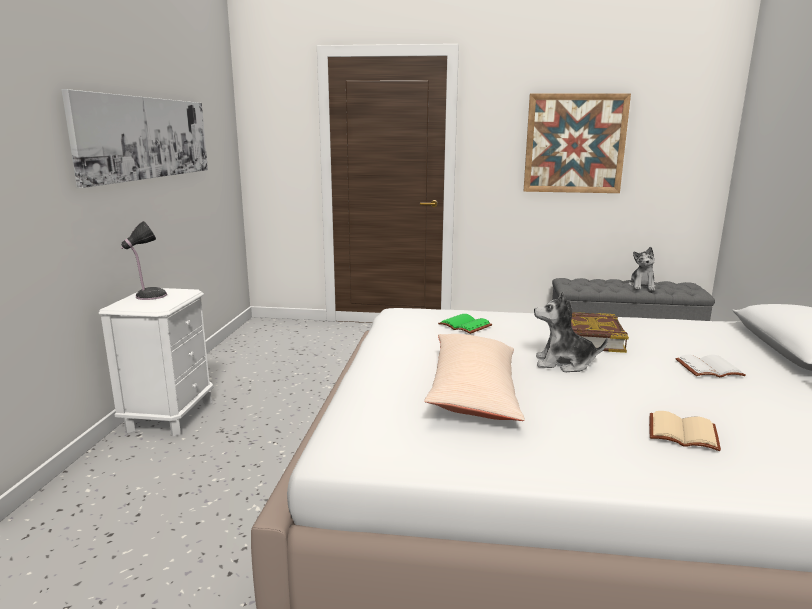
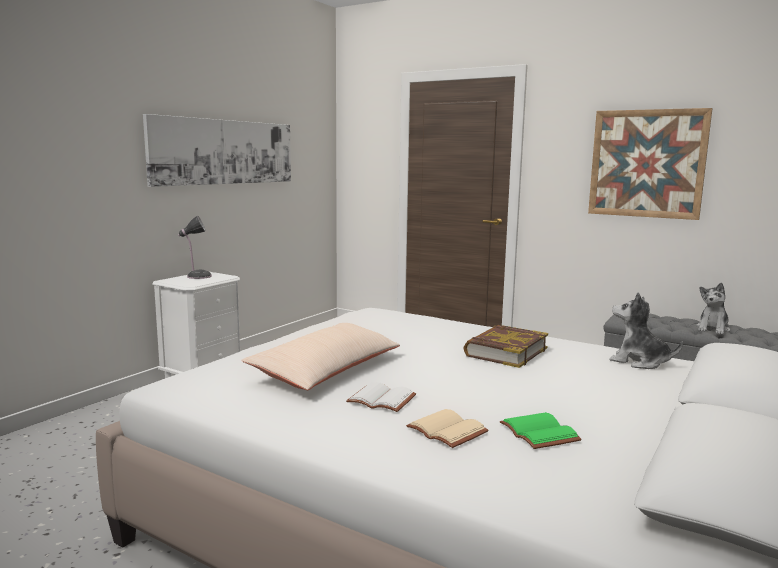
camera: 25 degrees right, 5 degrees down
green book [438,314,492,334] -> green book moved to [500,412,581,449]
plush toy [534,292,608,372] -> plush toy moved to [610,292,683,369]
white book [675,355,745,377] -> white book moved to [346,382,416,412]

